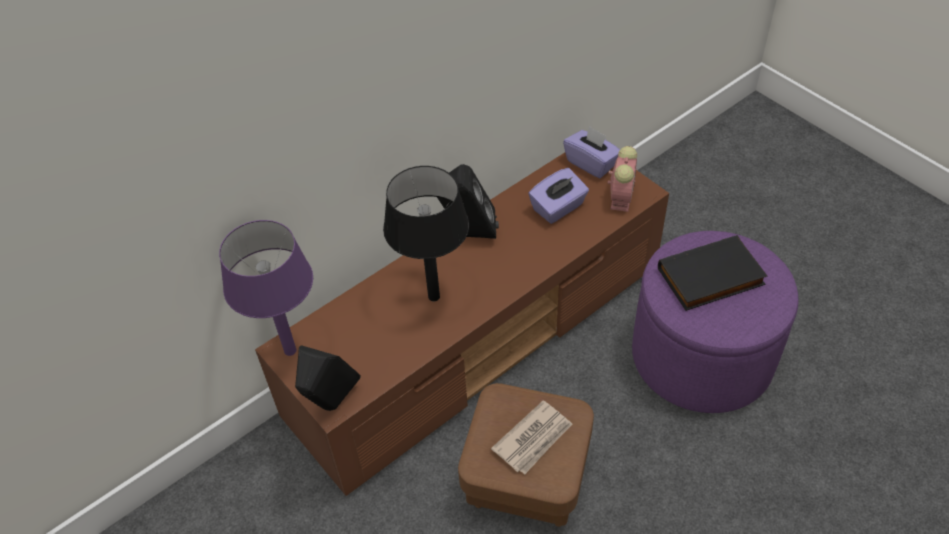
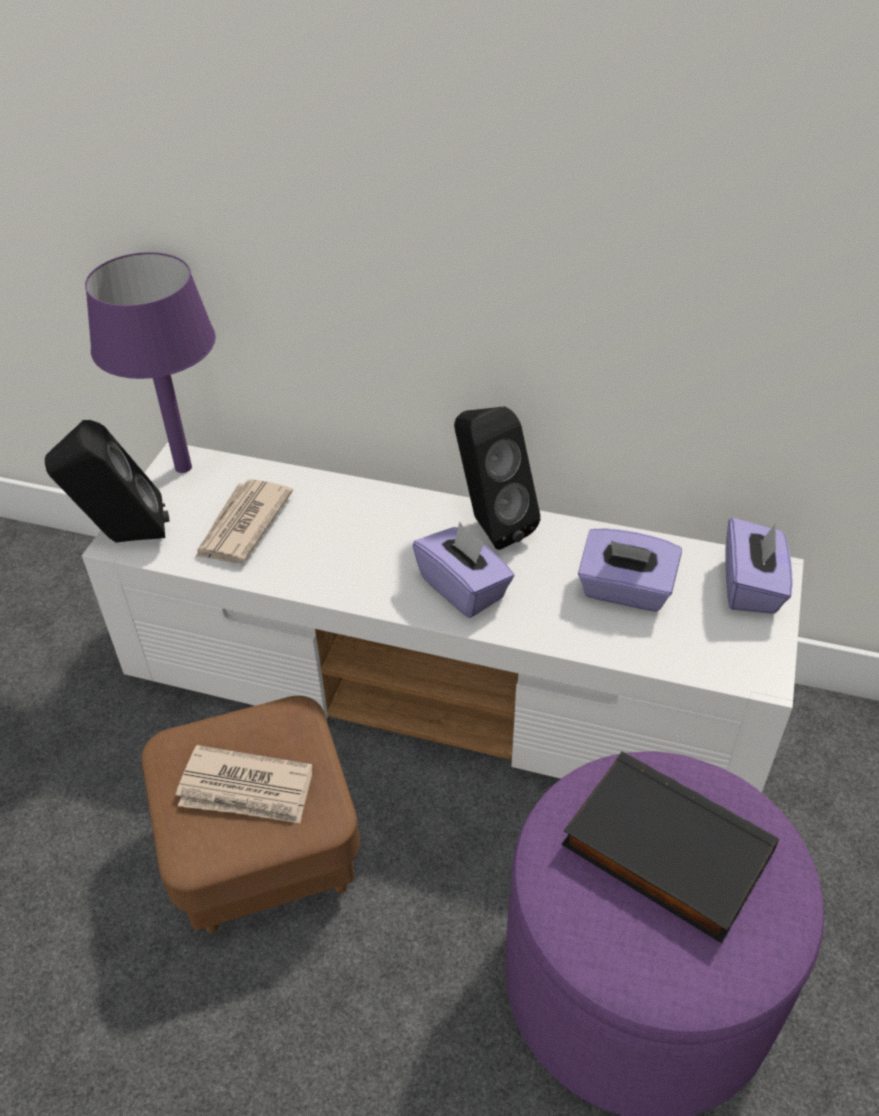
camera: 55 degrees right, 5 degrees down
brown tv stand [255,153,669,496] -> white tv stand [82,442,804,793]
black table lamp [383,166,469,302] -> none
alarm clock [608,146,637,212] -> none
none -> newspaper [195,479,293,563]
none -> purple tissue box [413,522,514,618]

